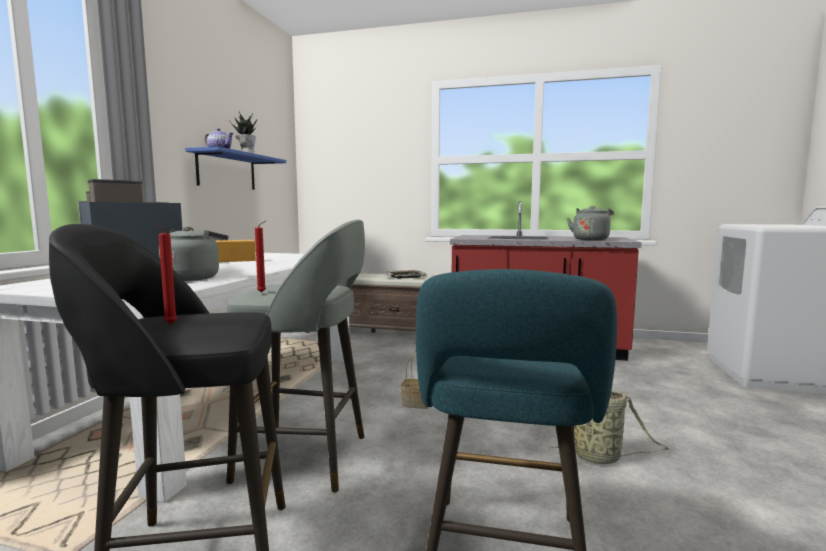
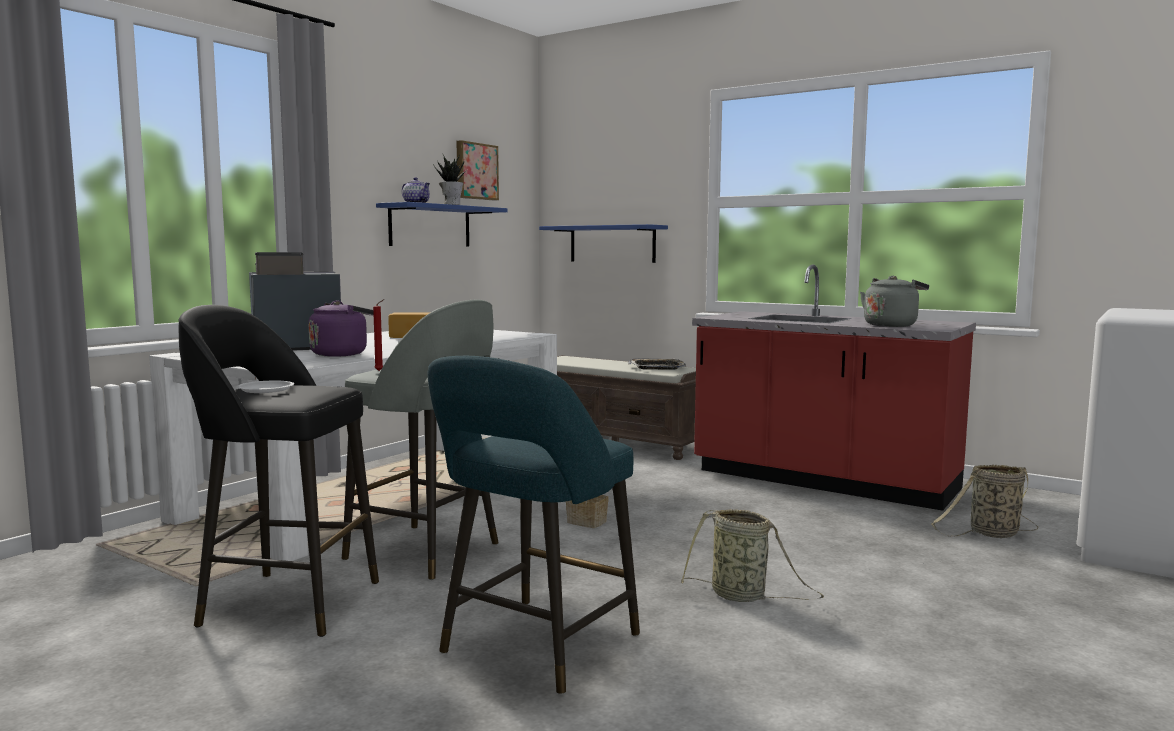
camera: 20 degrees right, 0 degrees up
red candle [154,224,177,324] -> white plate [237,380,294,393]
grey kettle [159,227,228,281] -> purple kettle [308,301,374,357]
none -> picture [457,140,499,200]
none -> blue shelf [539,224,668,263]
none -> basket [931,465,1038,538]

